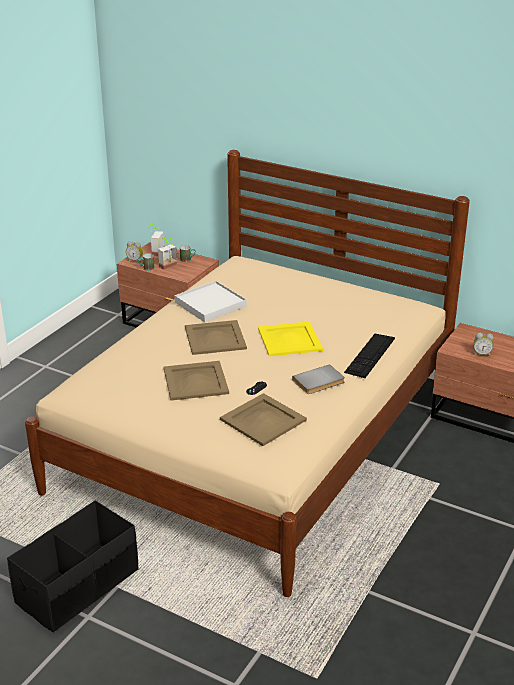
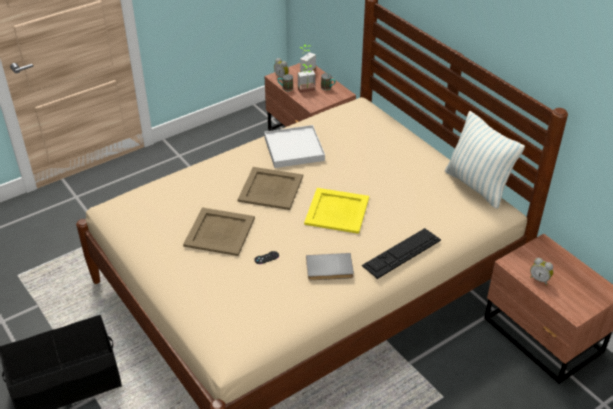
camera: 25 degrees right, 10 degrees up
beige tray [220,393,307,446] -> none
none -> pillow [445,111,525,209]

